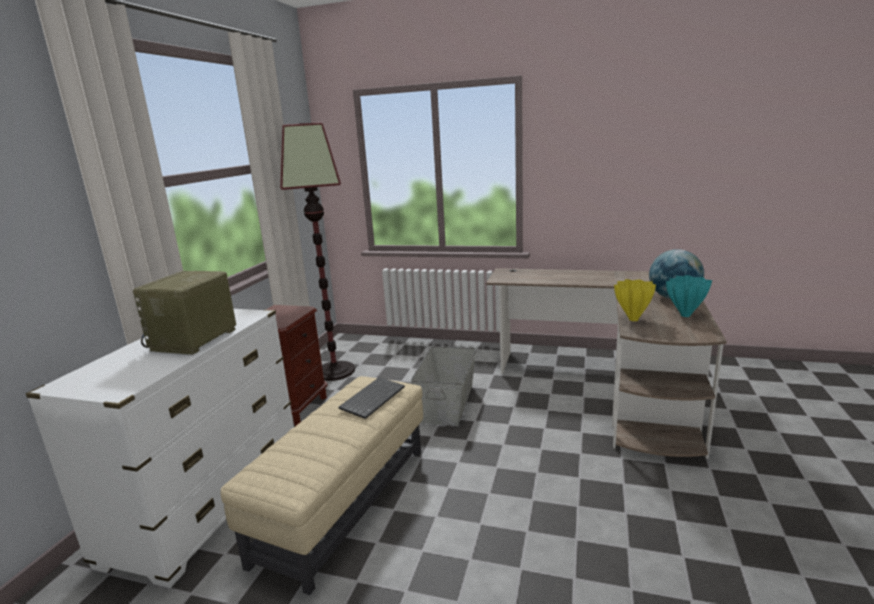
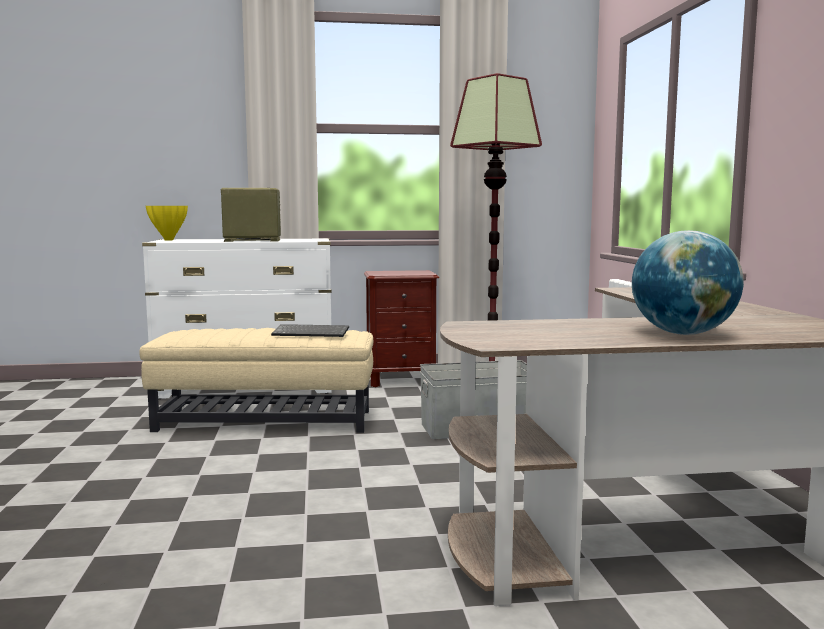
camera: 65 degrees right, 10 degrees down
yellow vase [614,279,656,321] -> yellow vase moved to [146,206,188,240]
turquoise vase [666,275,712,317] -> none

